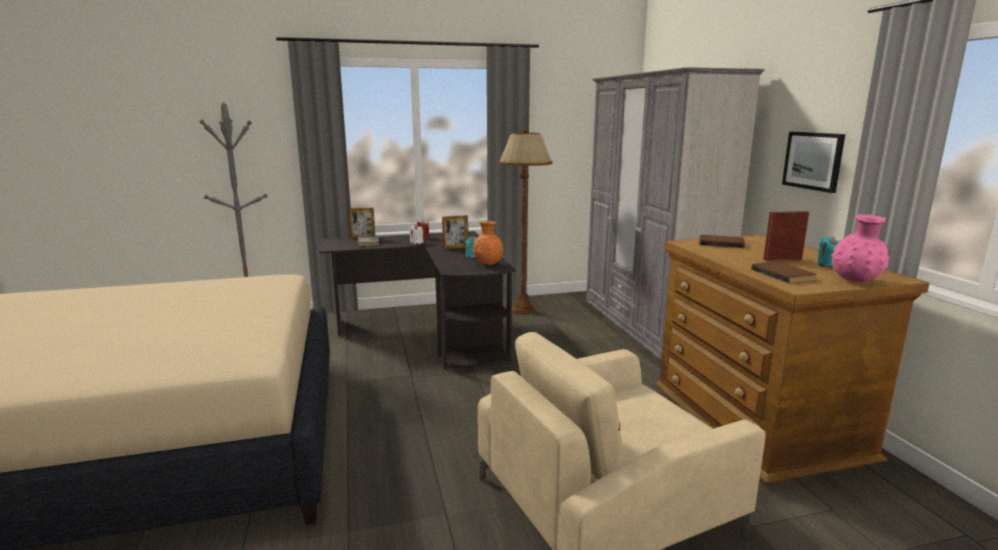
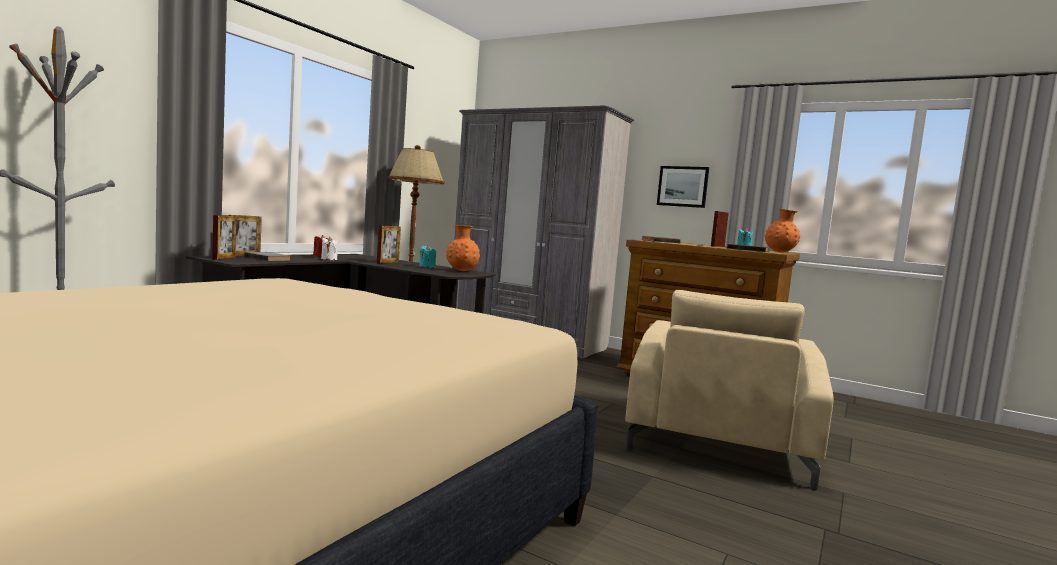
camera: 45 degrees left, 10 degrees down
pink vase [831,214,890,282] -> orange vase [765,208,800,252]
none -> picture frame [212,215,237,260]

